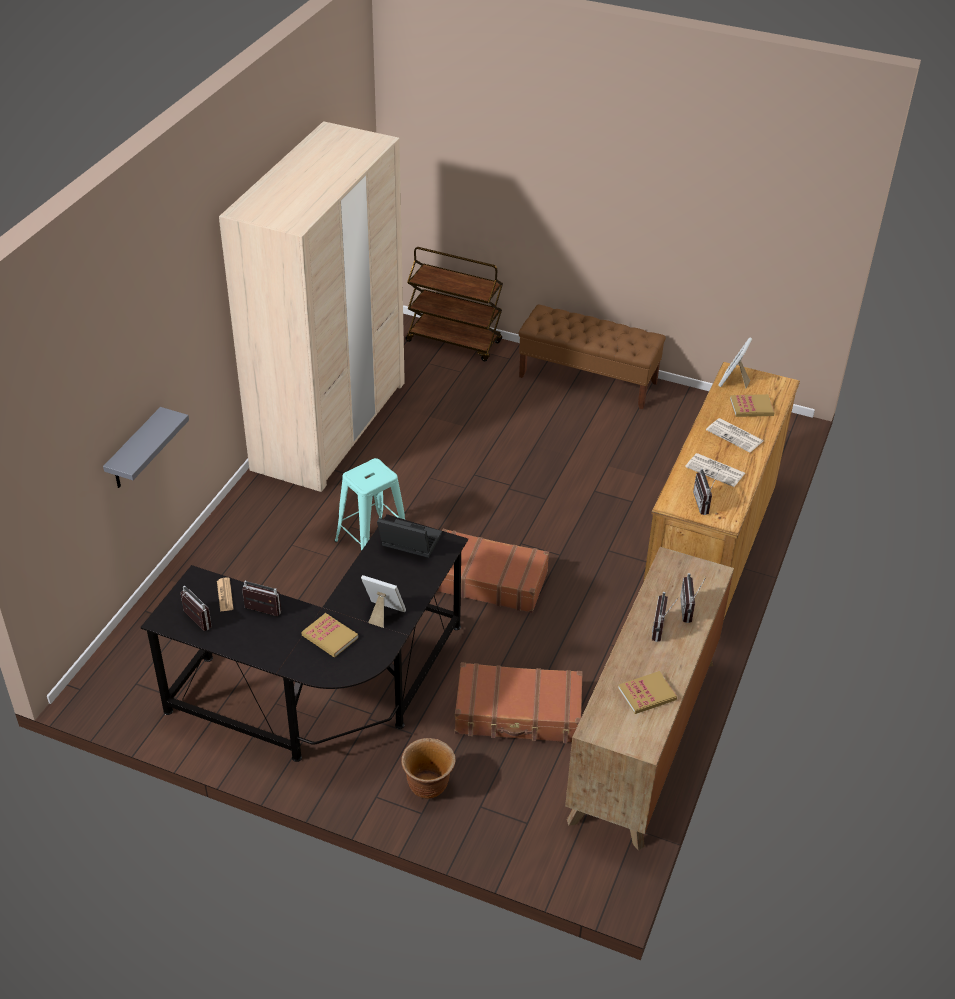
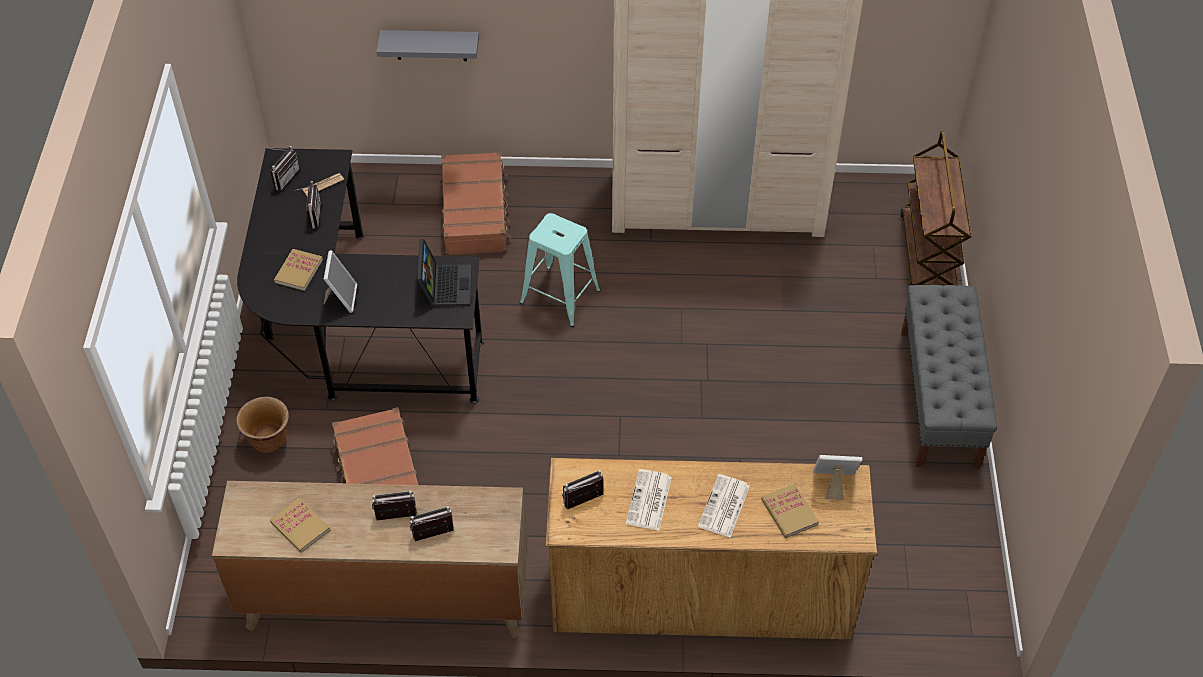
camera: 70 degrees right, 10 degrees up
brown suitcase [437,529,549,613] -> brown suitcase moved to [441,152,511,256]
brown bench [518,305,666,410] -> grey bench [901,285,997,469]

